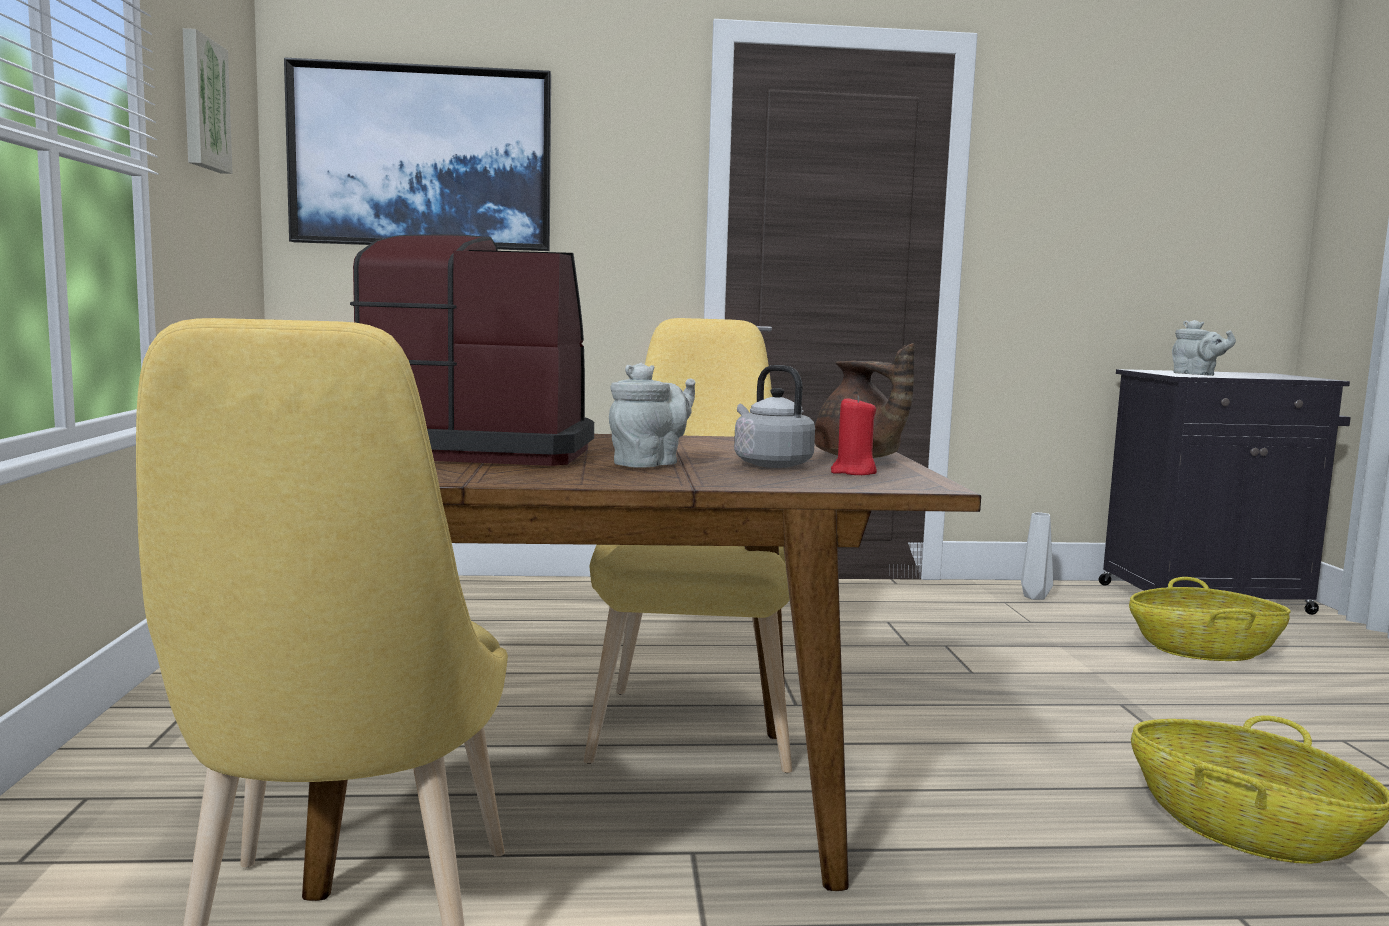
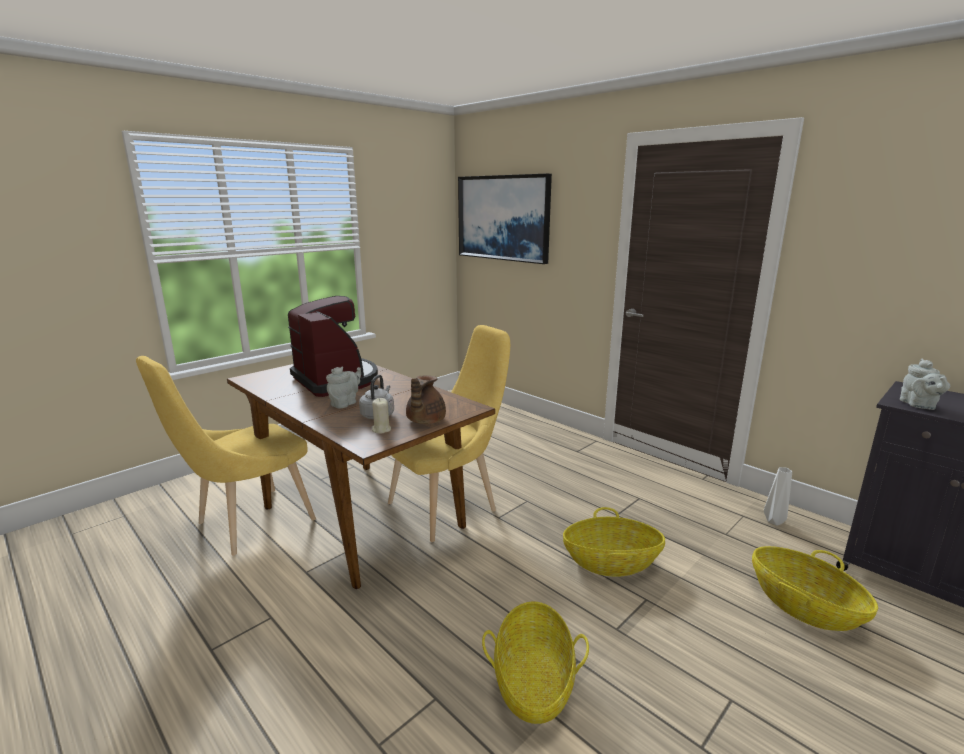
camera: 50 degrees right, 10 degrees up
picture [183,28,232,174] -> none
grey teapot [609,362,695,468] -> grey teapot turned 60 degrees counterclockwise [326,366,361,409]
red candle [831,395,877,475] -> beige candle [372,398,391,433]
none -> basket [563,507,665,577]

